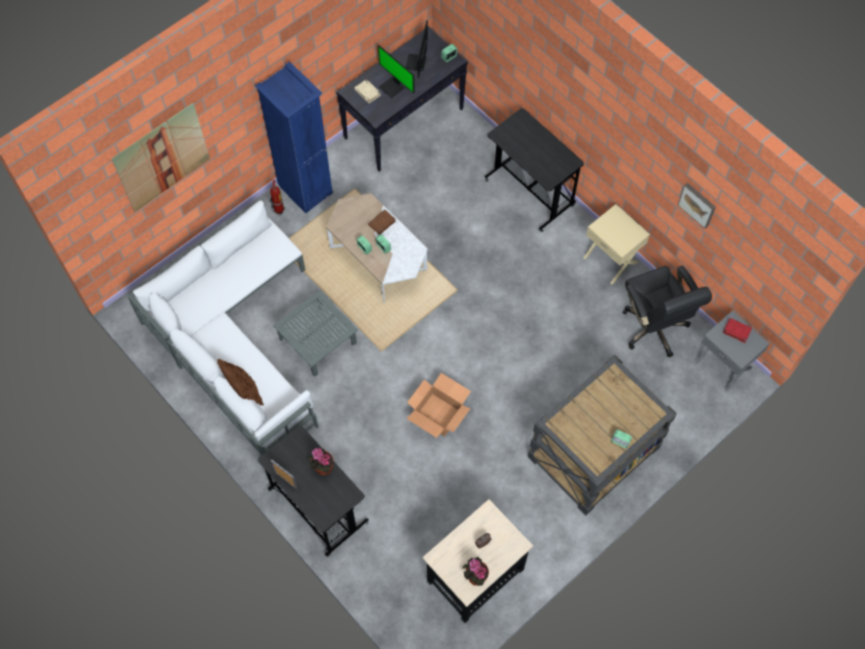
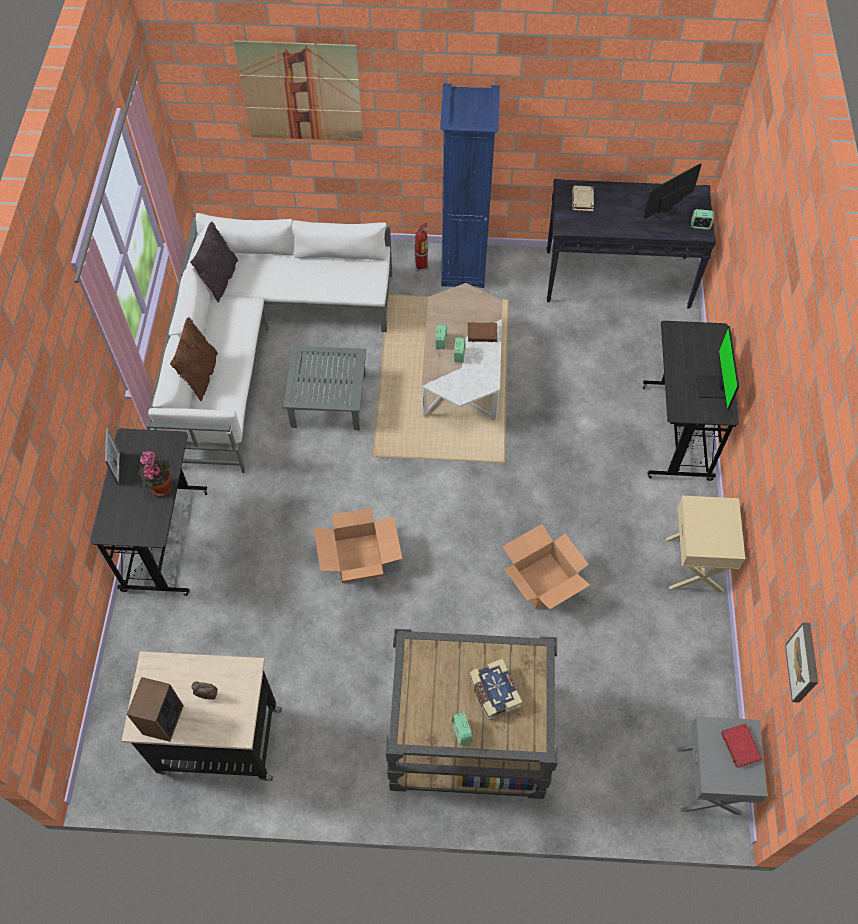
camera: 45 degrees right, 5 degrees down
monitor [378,45,415,98] -> monitor moved to [696,326,739,410]
potted plant [463,557,489,586] -> speaker [127,677,184,742]
black office chair [623,266,712,357] -> none
picture [678,183,716,229] -> picture moved to [785,623,818,703]
none -> black pillow [190,222,238,303]
none -> book [470,658,523,720]
none -> cardboard box [502,524,590,609]

